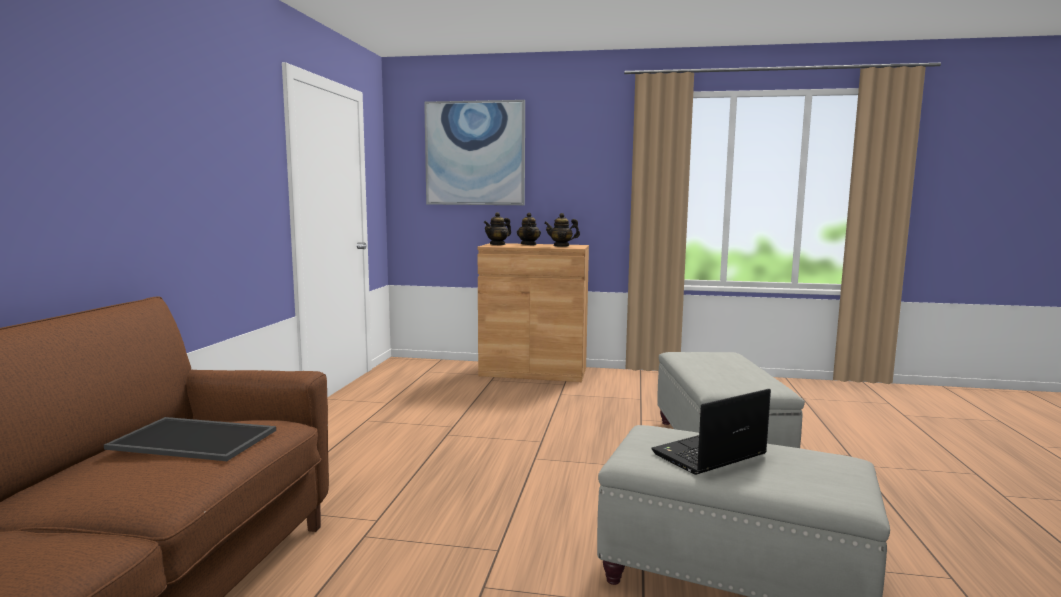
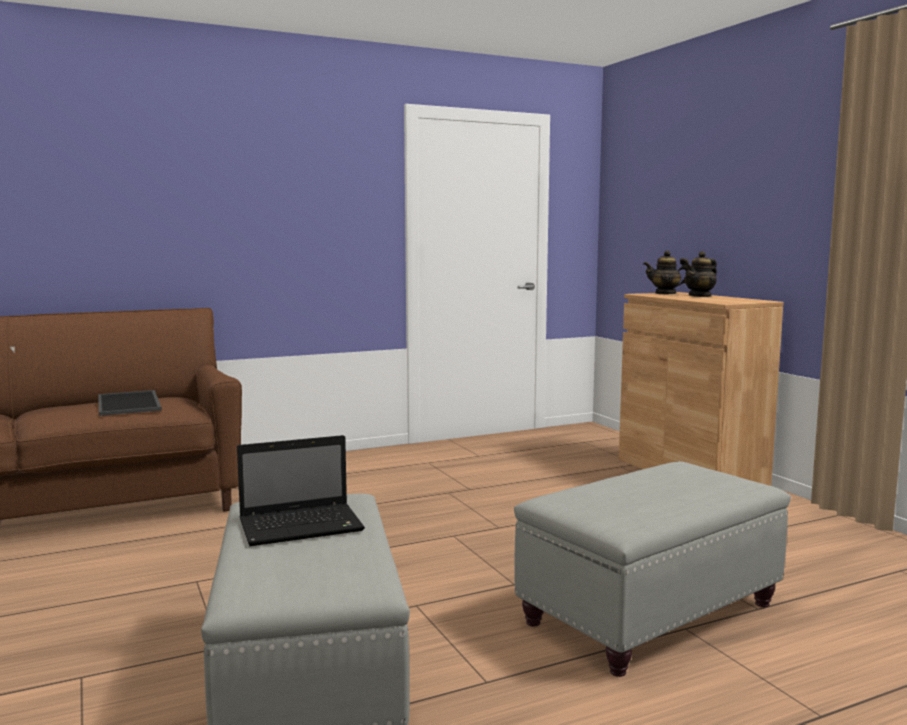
camera: 55 degrees right, 0 degrees up
picture [424,100,525,205] -> none
teapot [544,213,580,247] -> none
laptop [651,389,771,475] -> laptop turned 135 degrees clockwise [237,435,365,546]

